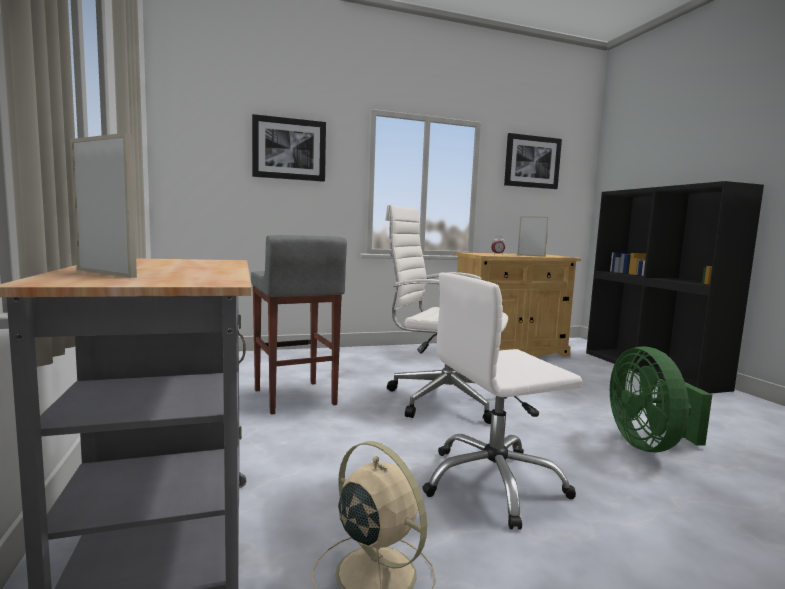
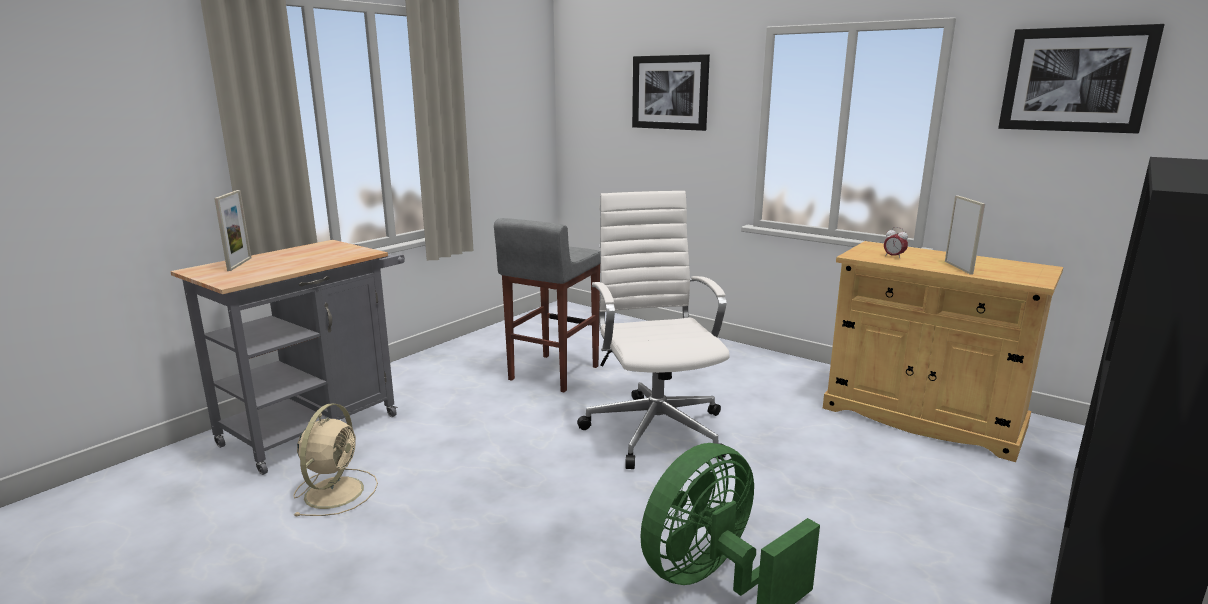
camera: 55 degrees right, 10 degrees up
white office chair [422,273,583,529] -> none

